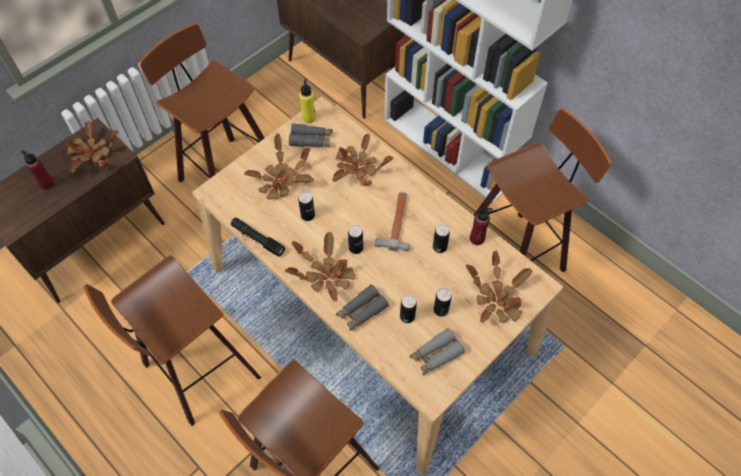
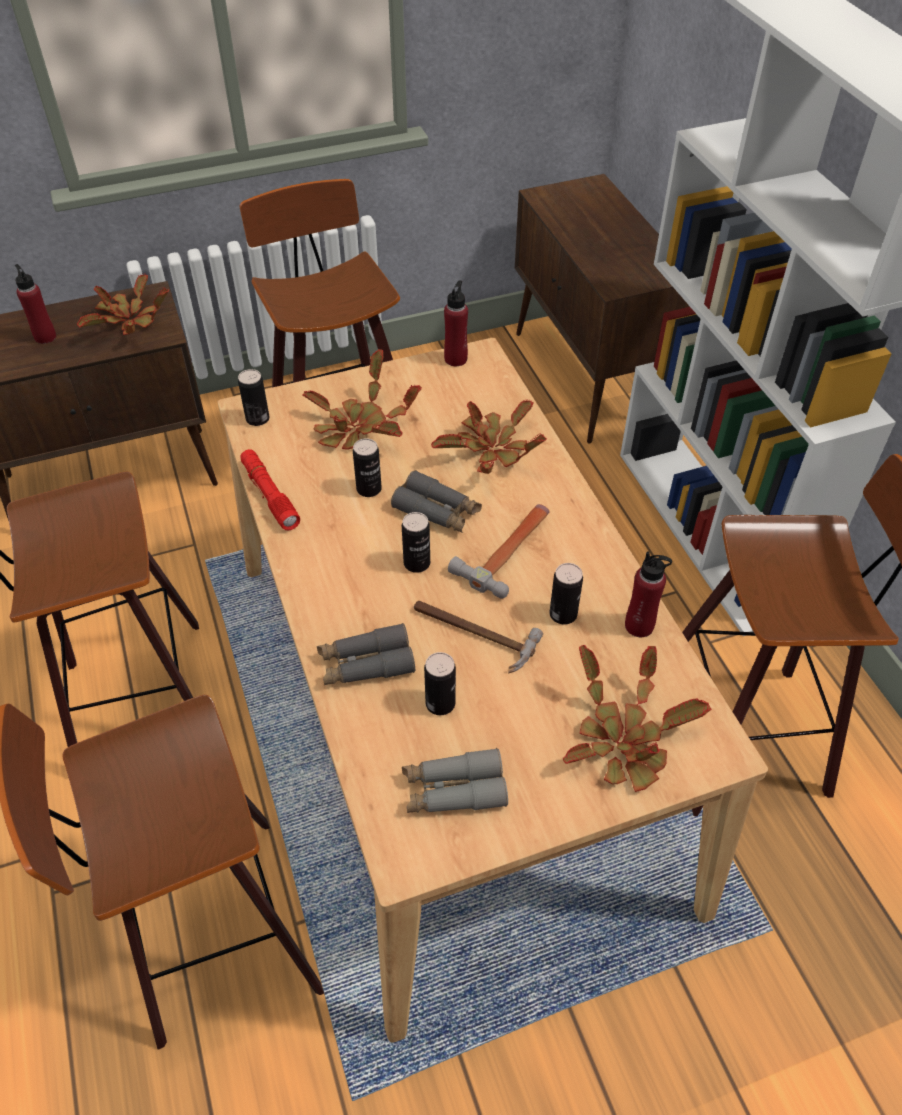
camera: 25 degrees right, 10 degrees down
black flashlight [231,218,285,257] -> red flashlight [240,449,300,531]
potted plant [285,232,355,301] -> none
grey binoculars [289,124,333,147] -> grey binoculars moved to [391,470,482,533]
yellow bottle [299,79,316,123] -> red bottle [444,280,468,366]
can [434,288,452,317] -> can moved to [238,369,269,426]
none -> hammer [414,601,543,674]

